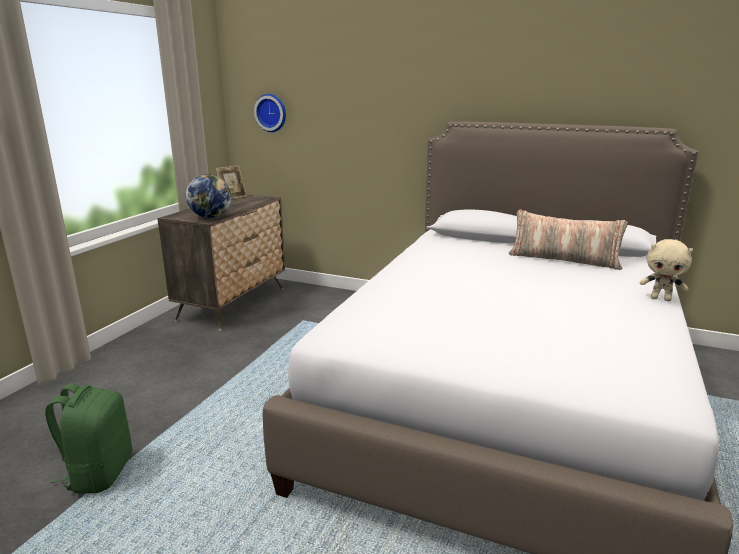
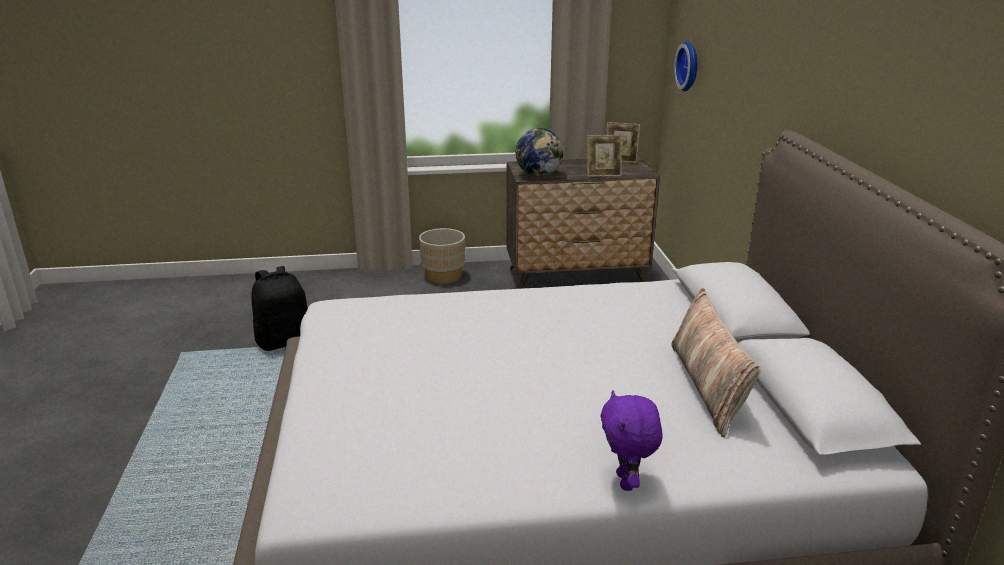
camera: 60 degrees right, 5 degrees up
green backpack [45,383,132,494] -> black backpack [251,266,307,351]
beige plush toy [640,239,693,301] -> purple plush toy [601,390,663,491]
none -> beige planter [419,228,465,284]
none -> picture frame [587,135,622,177]

